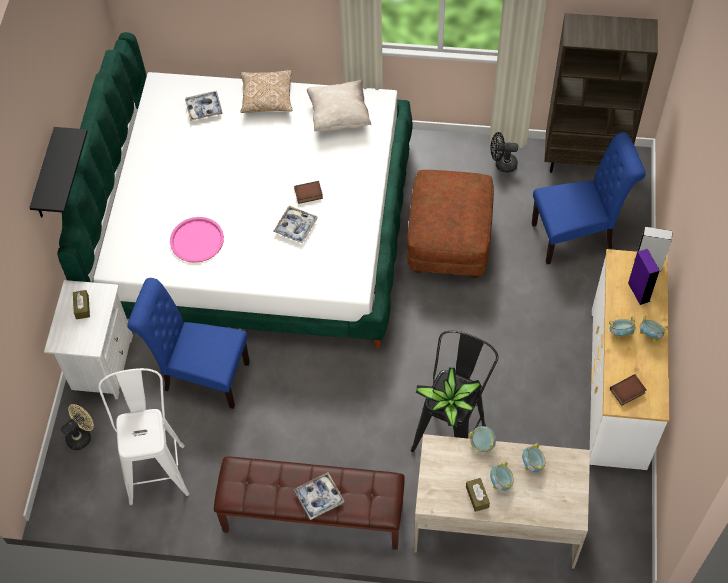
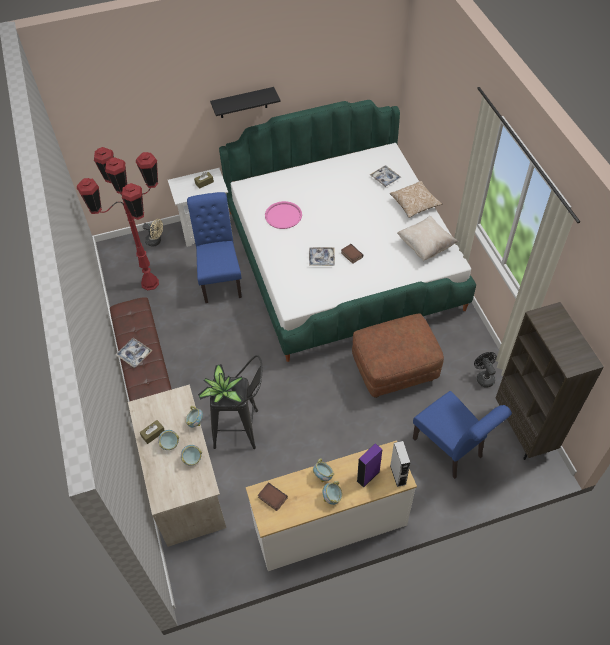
camera: 65 degrees right, 5 degrees down
white stool [98,368,189,505] -> red floor lamp [77,147,159,291]

